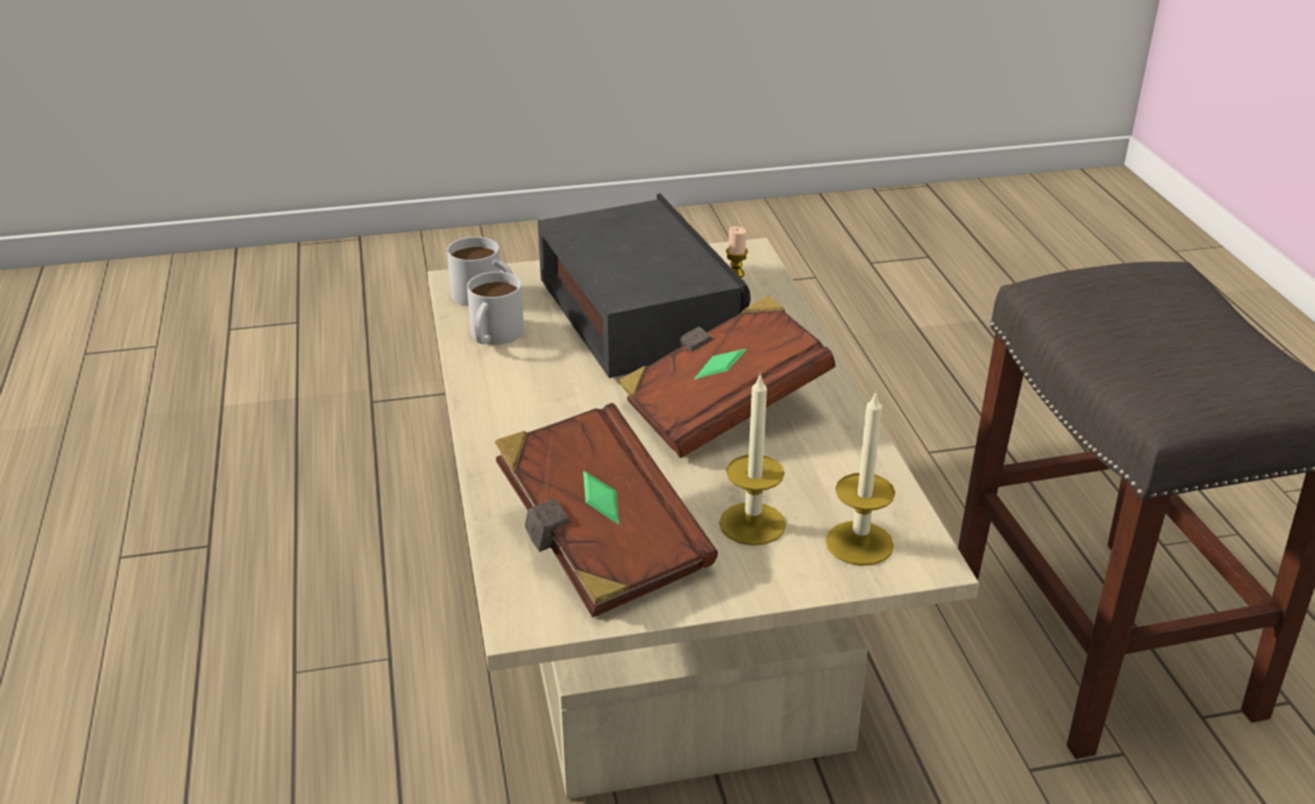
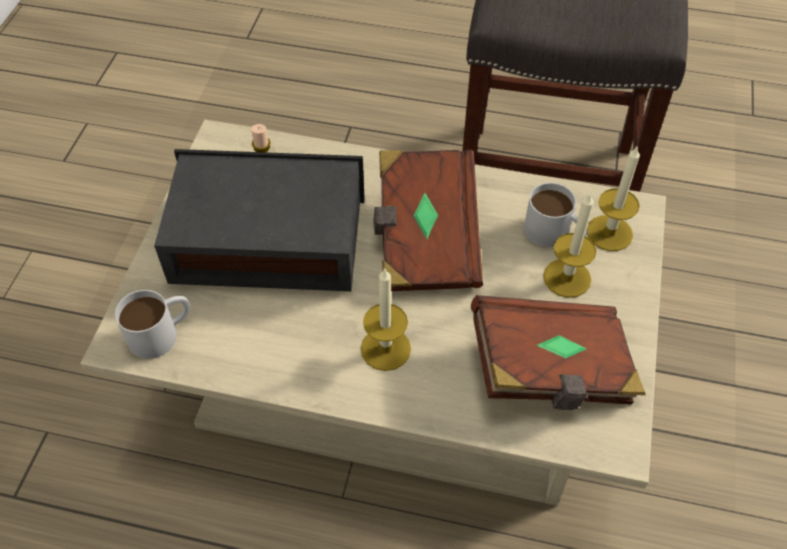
camera: 65 degrees left, 20 degrees up
white mug [467,272,524,345] -> white mug moved to [524,183,588,247]
none -> candle [361,268,411,371]

